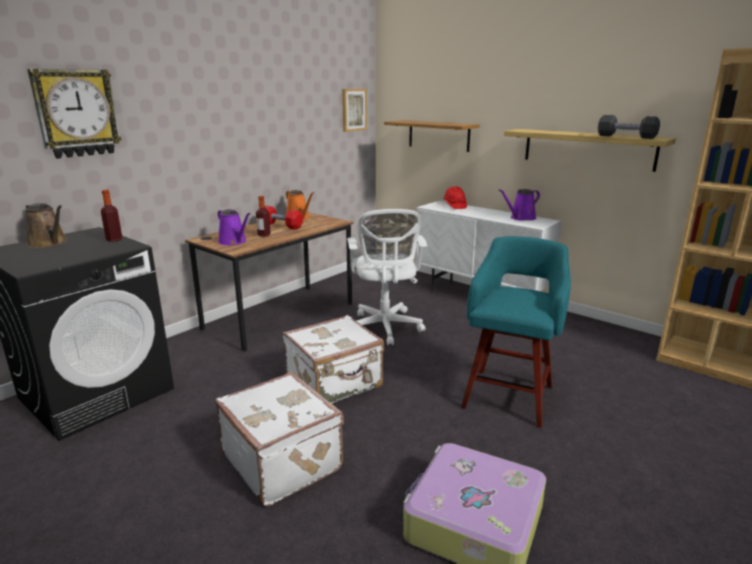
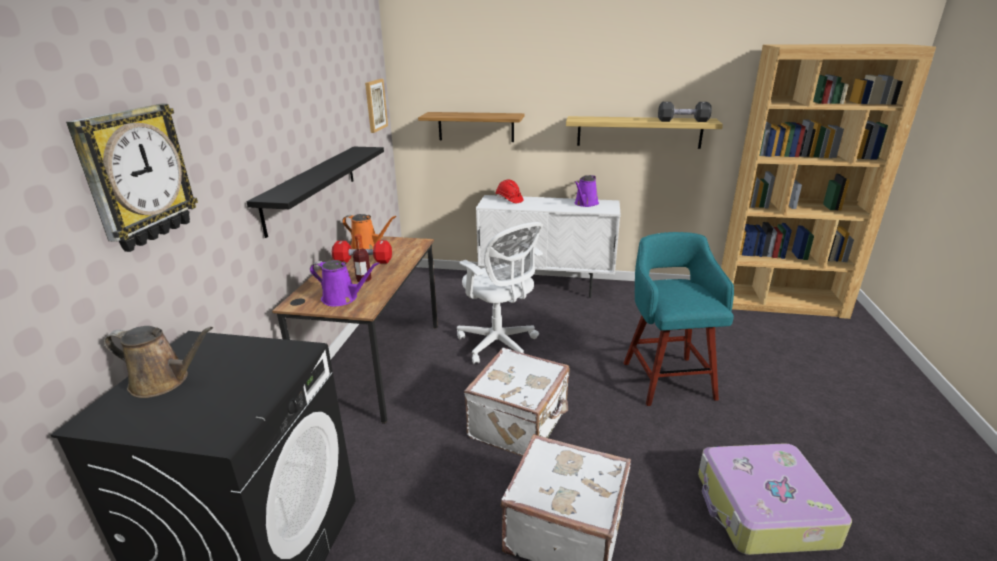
camera: 30 degrees left, 5 degrees up
bottle [101,189,122,242] -> none
none -> black shelf [247,147,384,238]

